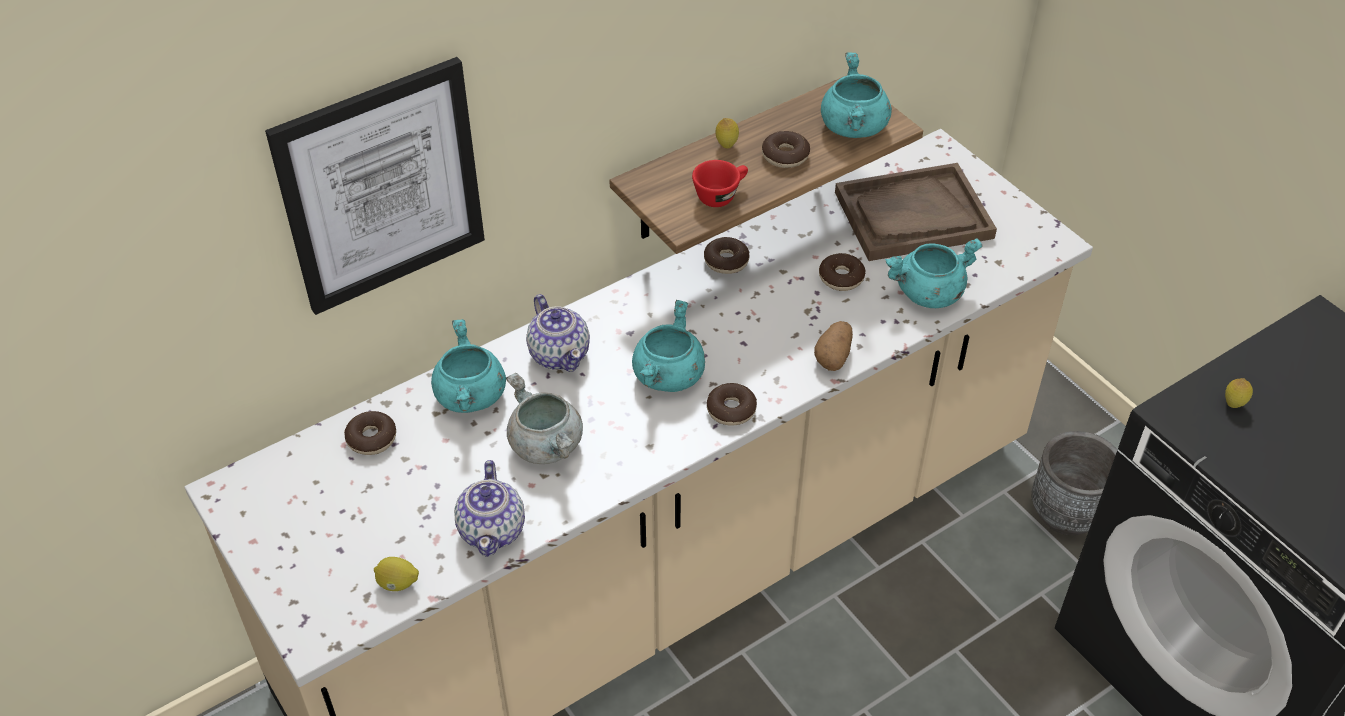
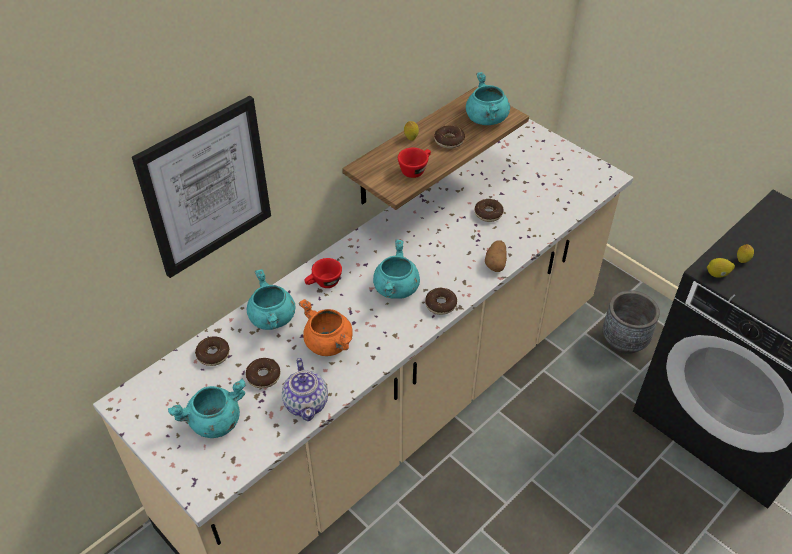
camera: 10 degrees left, 0 degrees up
lemon [374,557,419,591] -> lemon moved to [707,258,735,278]
grey cooking pot [506,373,583,464] -> orange cooking pot [299,299,353,356]
teapot [526,294,590,372] -> red cup [304,258,342,288]
donut [704,237,749,274] -> donut moved to [246,358,280,388]
brown tray [835,163,997,261] -> none
turquoise cooking pot [885,238,983,308] -> turquoise cooking pot moved to [168,379,246,438]

